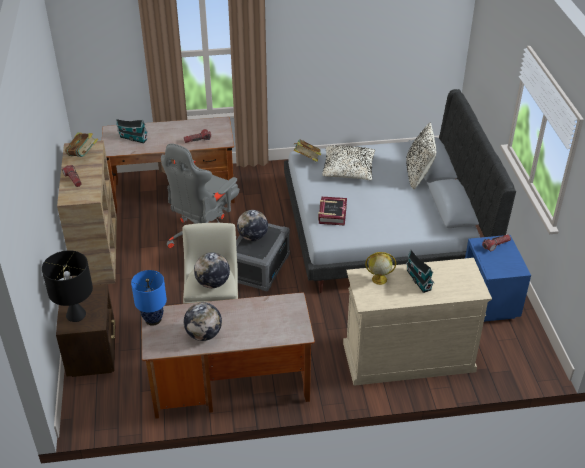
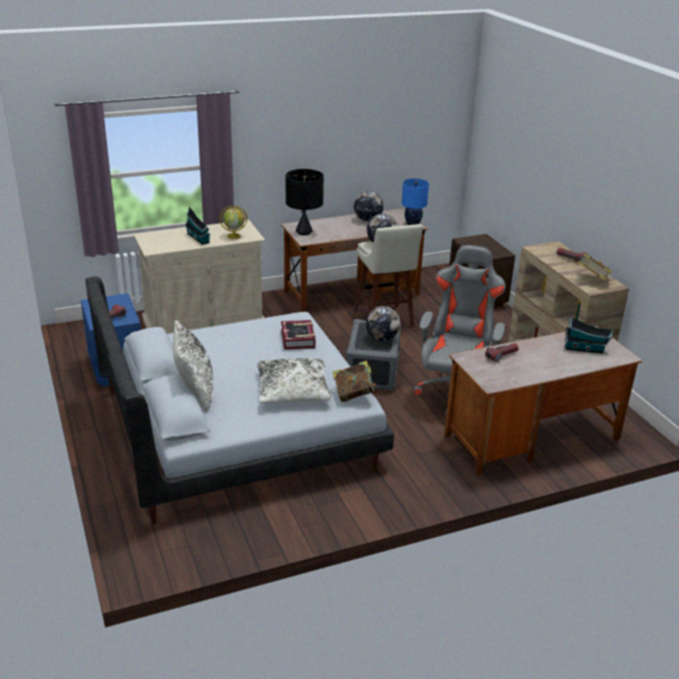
camera: 165 degrees right, 10 degrees down
black table lamp [42,250,93,322] -> black table lamp moved to [286,169,324,235]

